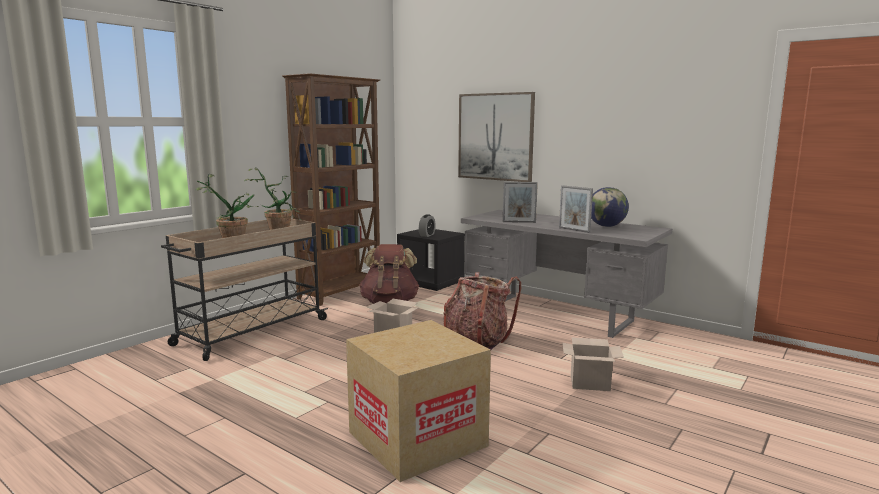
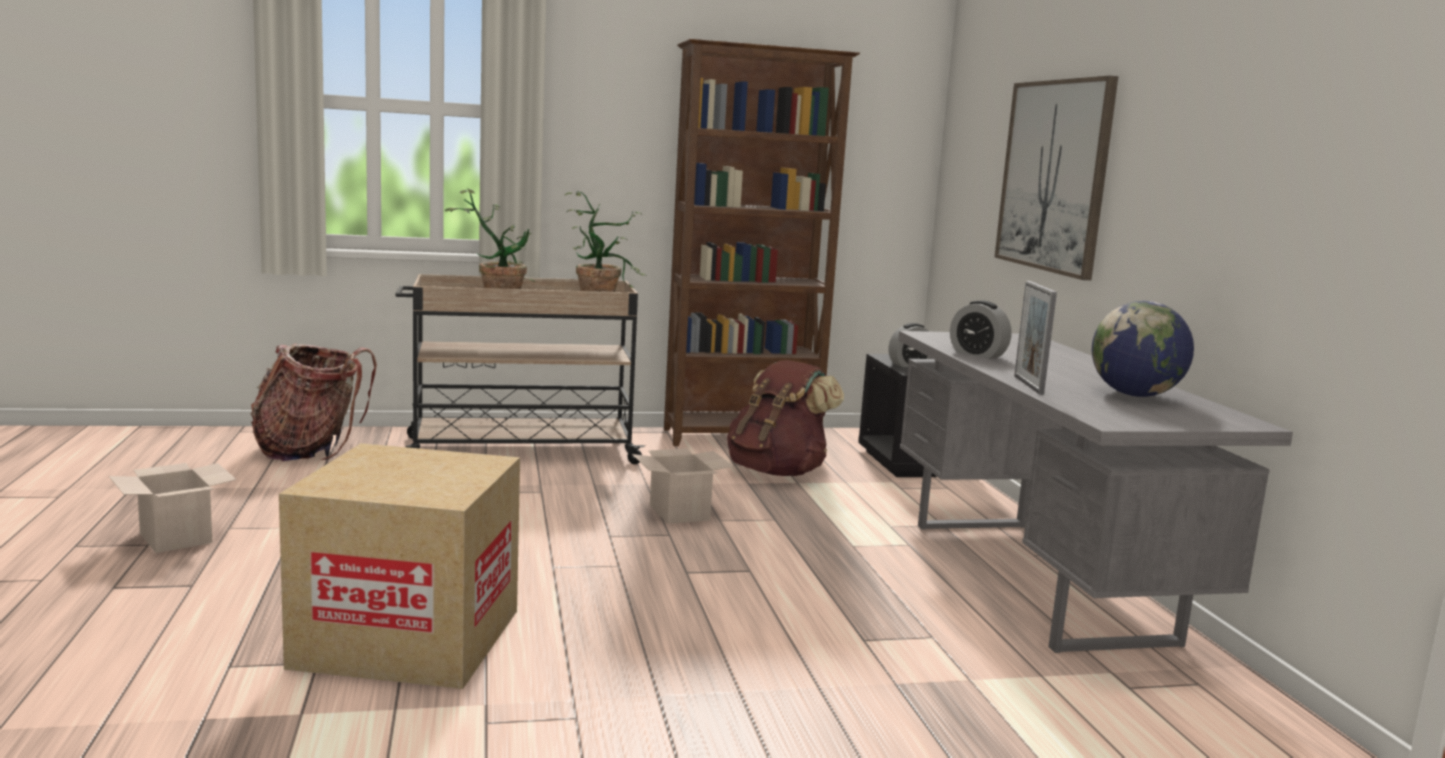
camera: 40 degrees right, 0 degrees up
backpack [443,272,521,350] -> backpack moved to [250,343,377,461]
picture frame [503,182,538,223] -> alarm clock [950,300,1011,359]
cardboard box [562,337,624,391] -> cardboard box moved to [109,463,237,553]

